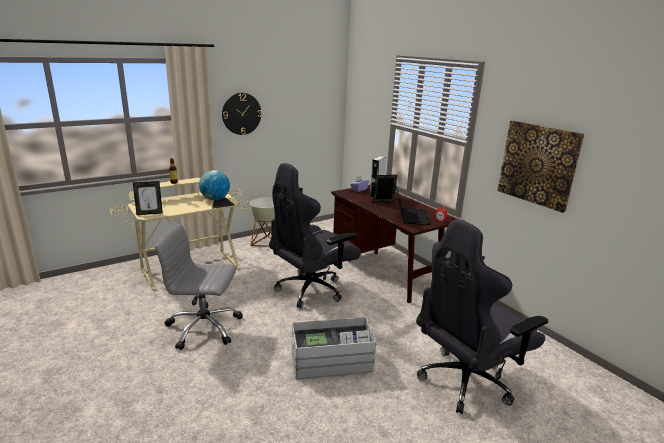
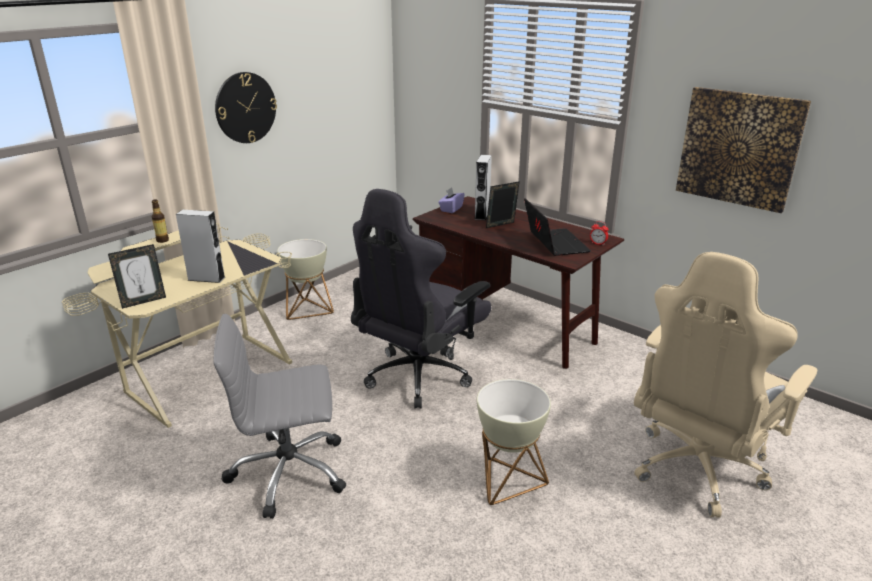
camera: 15 degrees left, 5 degrees up
globe [199,170,230,200] -> none
grey storage box [291,317,377,380] -> planter [477,379,551,505]
black office chair [416,220,548,414] -> beige office chair [634,252,817,518]
none -> grey speaker [176,210,225,283]

